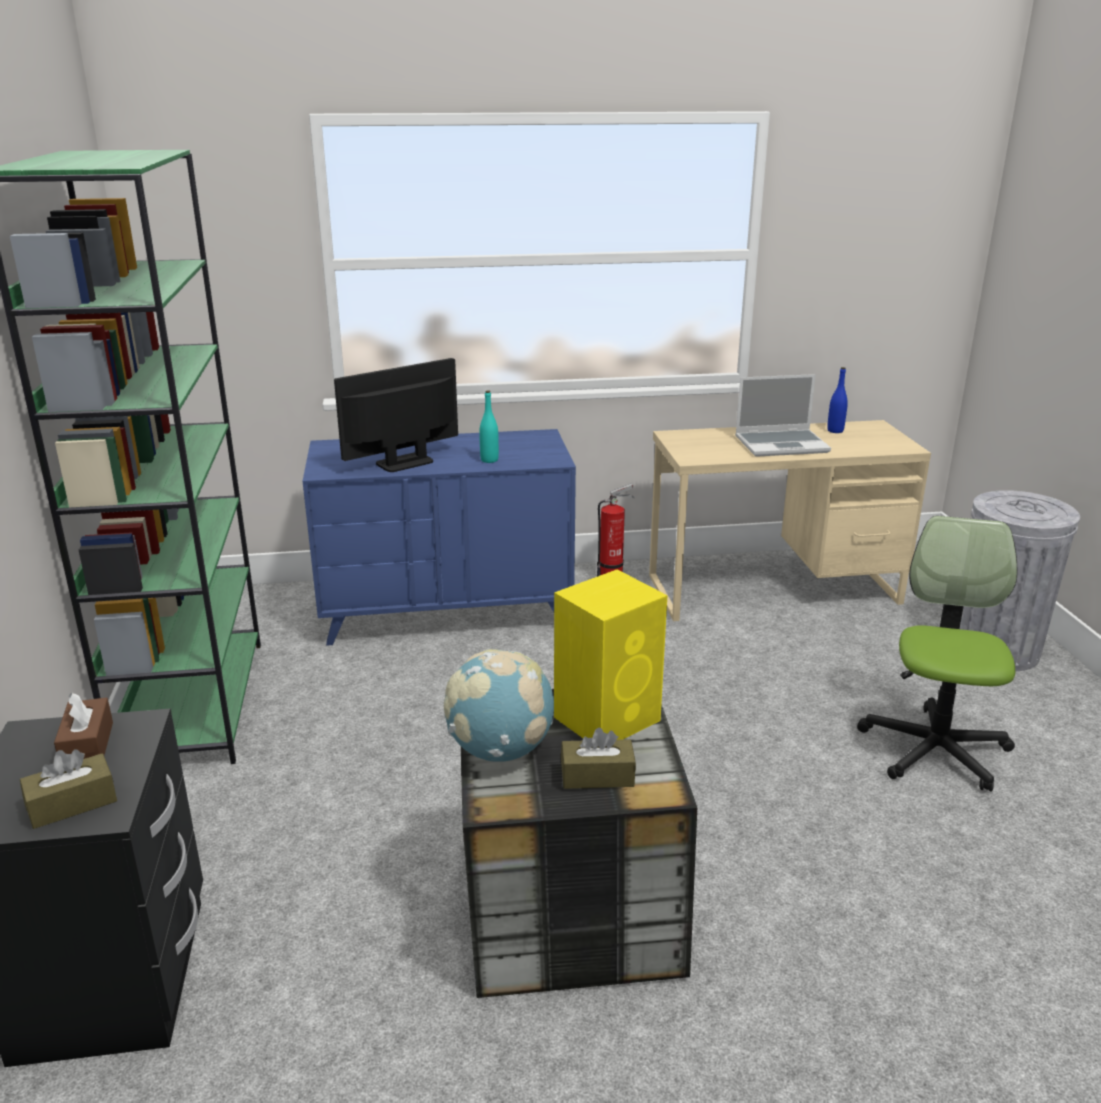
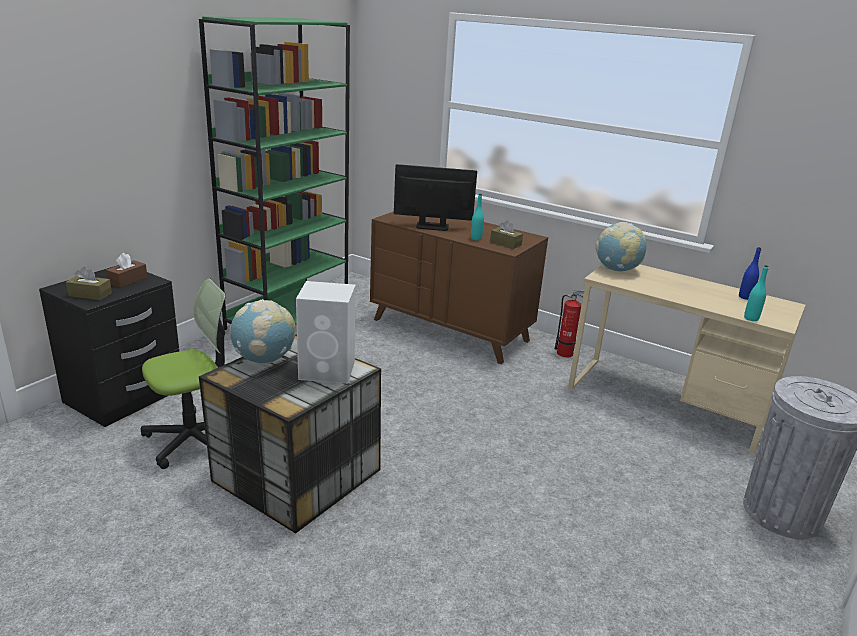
camera: 40 degrees right, 0 degrees up
blue dresser [303,429,576,646] -> brown dresser [370,211,548,364]
yellow speaker [554,569,667,740] -> white speaker [296,281,356,384]
brown tissue box [561,728,636,789] -> brown tissue box moved to [490,220,523,249]
laptop [735,374,831,457] -> none
office chair [857,516,1017,792] -> office chair moved to [141,278,226,469]
none -> globe [595,222,647,271]
none -> turquoise bottle [744,265,769,321]

